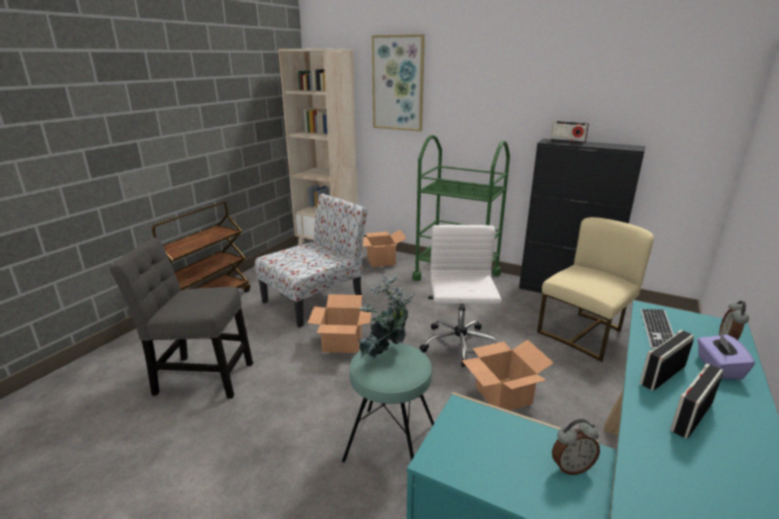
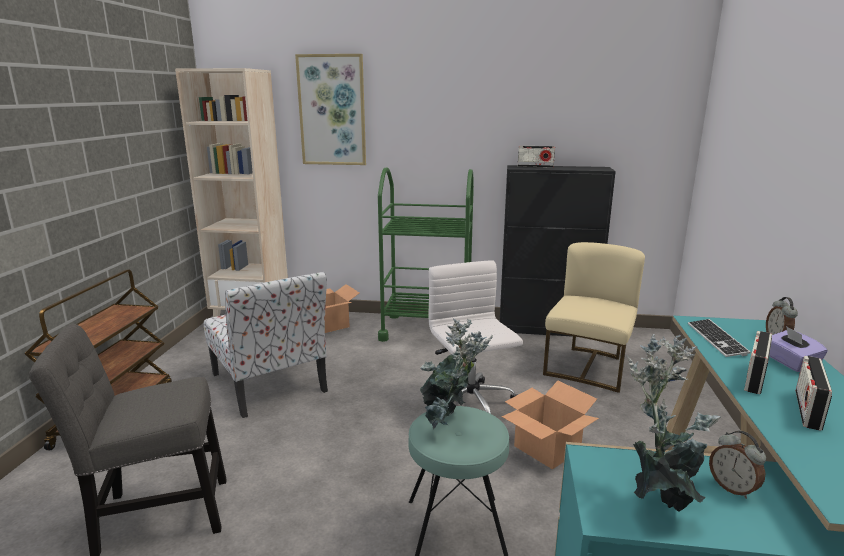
camera: 20 degrees left, 5 degrees down
chair [255,194,367,328] -> chair turned 120 degrees clockwise [204,272,328,418]
cardboard box [308,294,373,353] -> none
alarm clock [552,419,600,475] -> alarm clock turned 90 degrees clockwise [709,431,766,499]
none -> potted plant [626,334,720,512]

